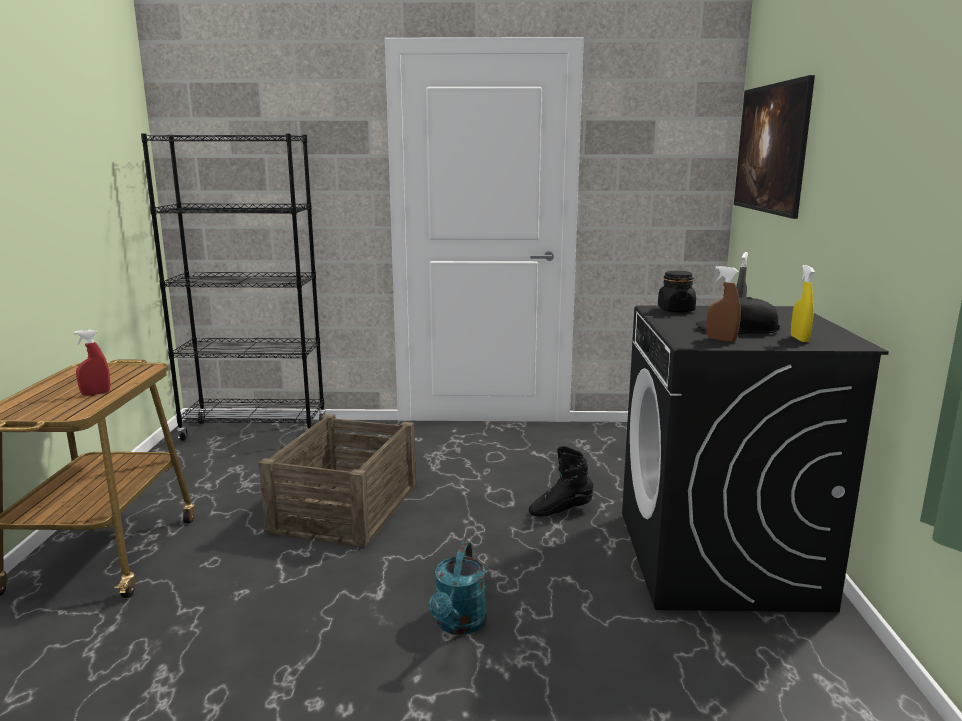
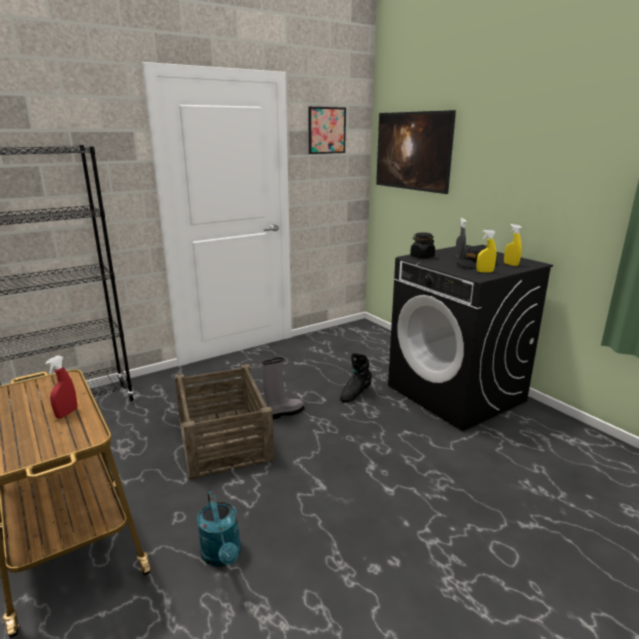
camera: 35 degrees left, 5 degrees up
turquoise watering can [428,542,486,635] -> turquoise watering can moved to [197,491,241,566]
brown spray bottle [706,266,741,342] -> yellow spray bottle [476,230,496,272]
none -> grey boot [263,357,304,419]
none -> picture [308,107,346,154]

